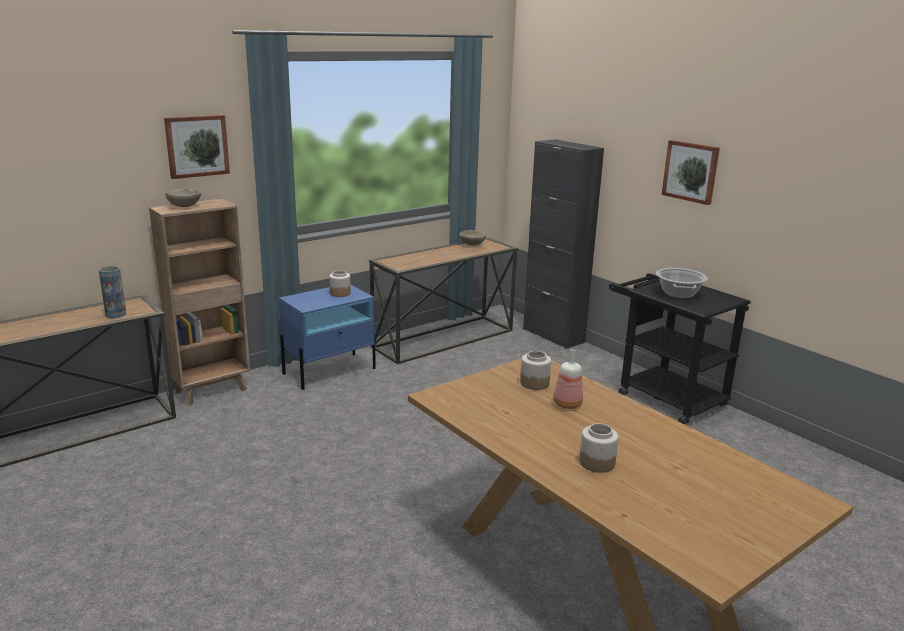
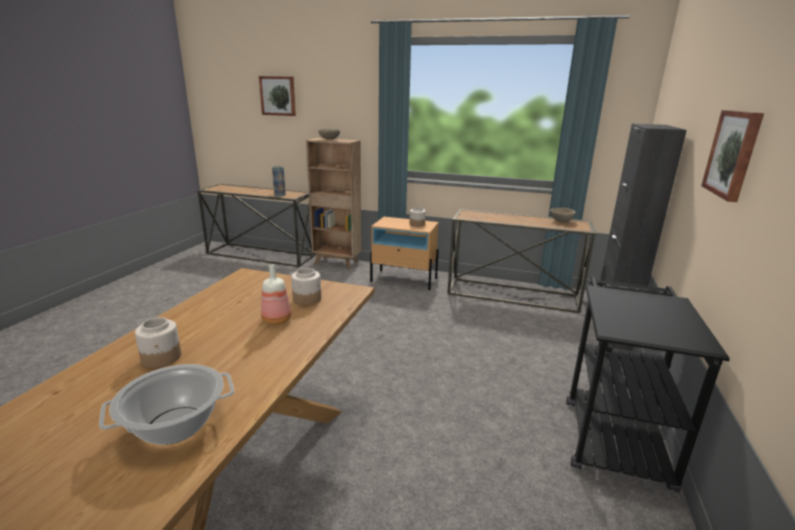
camera: 55 degrees right, 0 degrees up
picture [164,115,230,179] -> picture moved to [259,76,296,116]
blue nightstand [279,284,376,390] -> beige nightstand [370,217,439,290]
cooking pot [656,268,708,298] -> cooking pot moved to [99,364,234,445]

